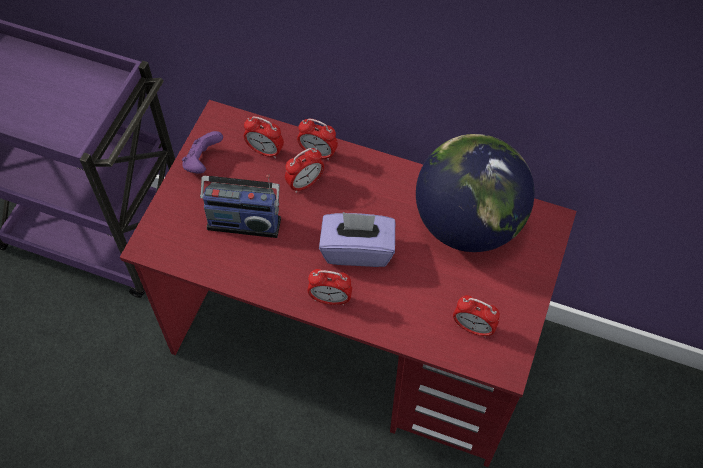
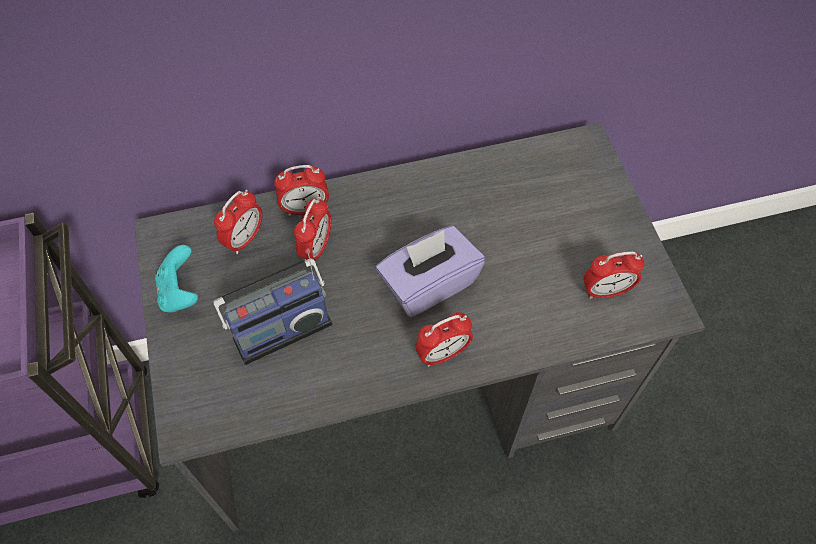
camera: 35 degrees left, 0 degrees up
red desk [120,100,577,467] -> grey desk [134,122,705,531]
purple game controller [182,131,223,174] -> turquoise game controller [155,245,198,312]
alarm clock [244,116,284,158] -> alarm clock turned 45 degrees counterclockwise [214,190,262,254]
globe [416,134,535,252] -> none

